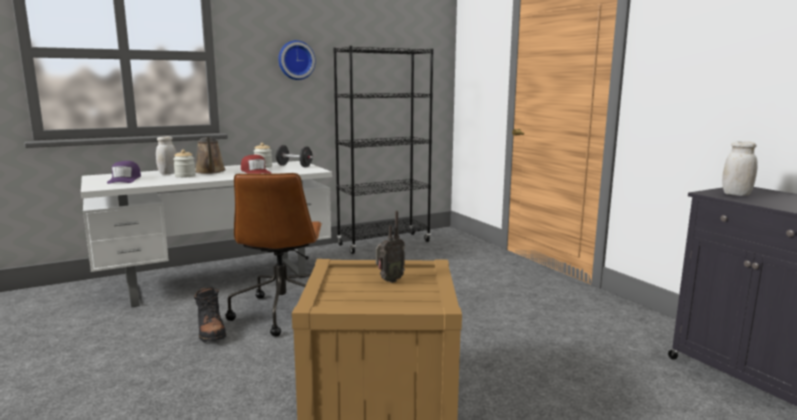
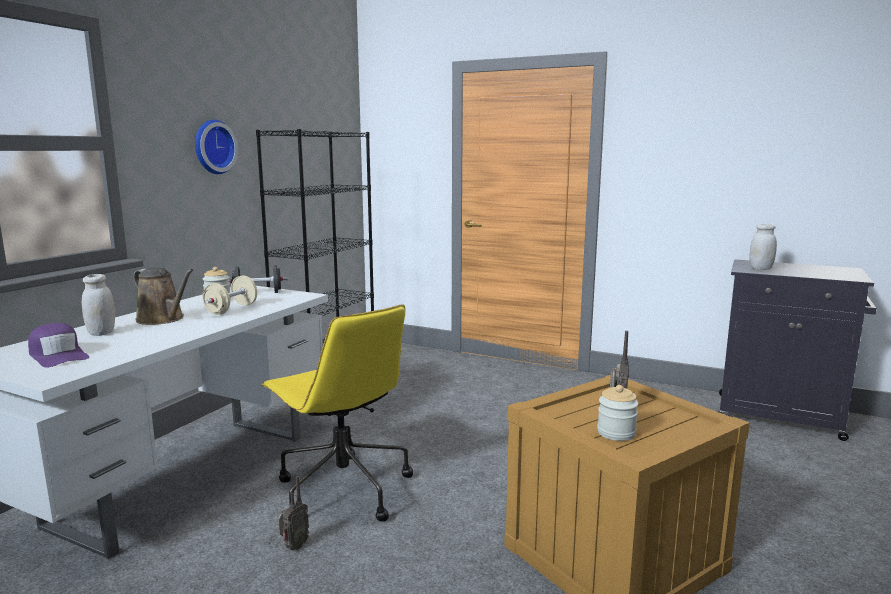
camera: 35 degrees left, 0 degrees up
jar [173,149,196,178] -> jar moved to [597,385,639,441]
black boot [194,287,226,342] -> radio [278,476,309,550]
brown office chair [225,173,322,337] -> yellow office chair [261,304,413,522]
red cap [241,155,271,174] -> beige dumbbell [202,275,257,315]

